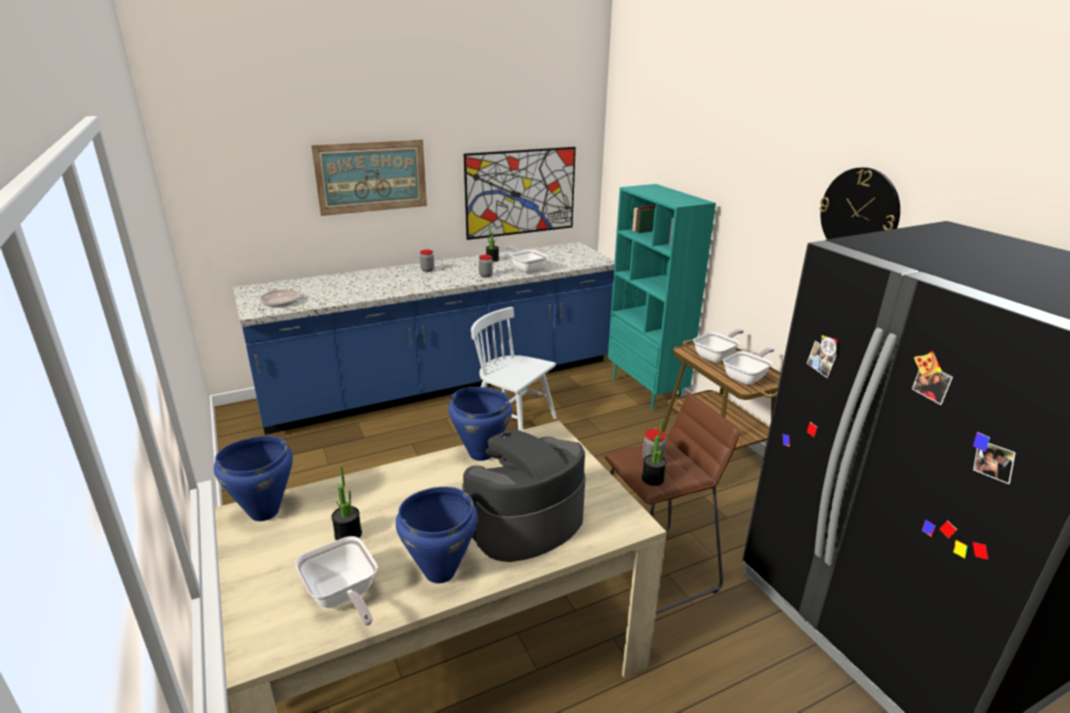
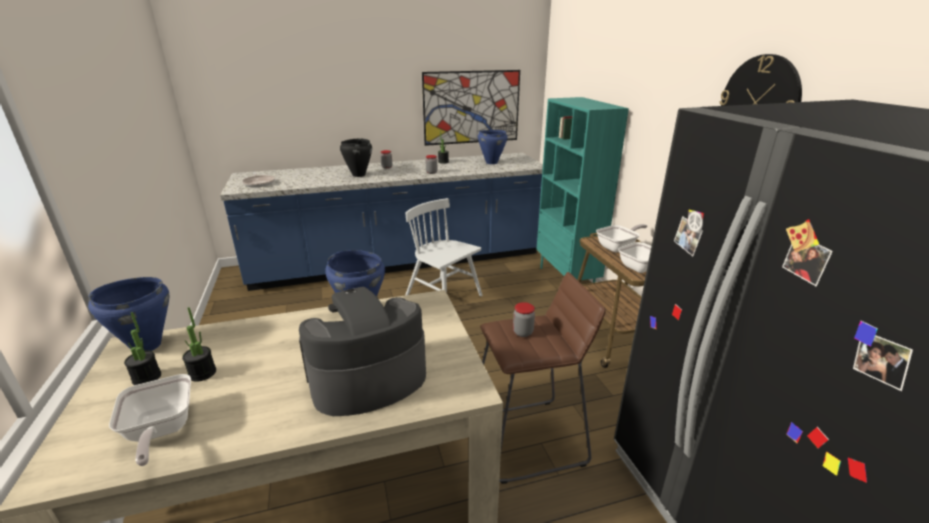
camera: 10 degrees right, 0 degrees up
picture [311,139,427,216] -> none
blue cooking pot [396,487,478,584] -> blue cooking pot moved to [478,130,507,164]
frying pan [505,246,548,273] -> none
potted plant [642,420,666,486] -> potted plant moved to [124,312,161,385]
none -> black cooking pot [340,138,372,177]

